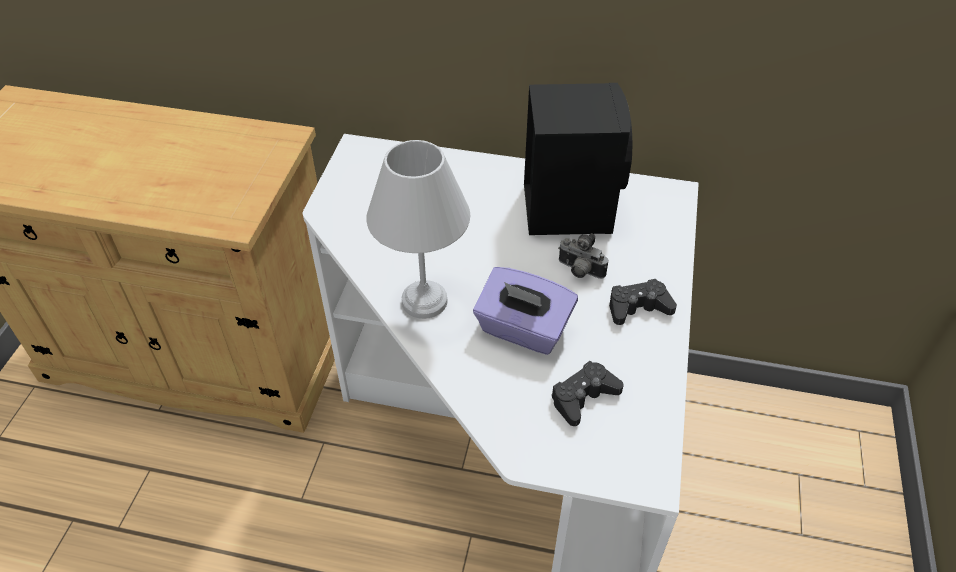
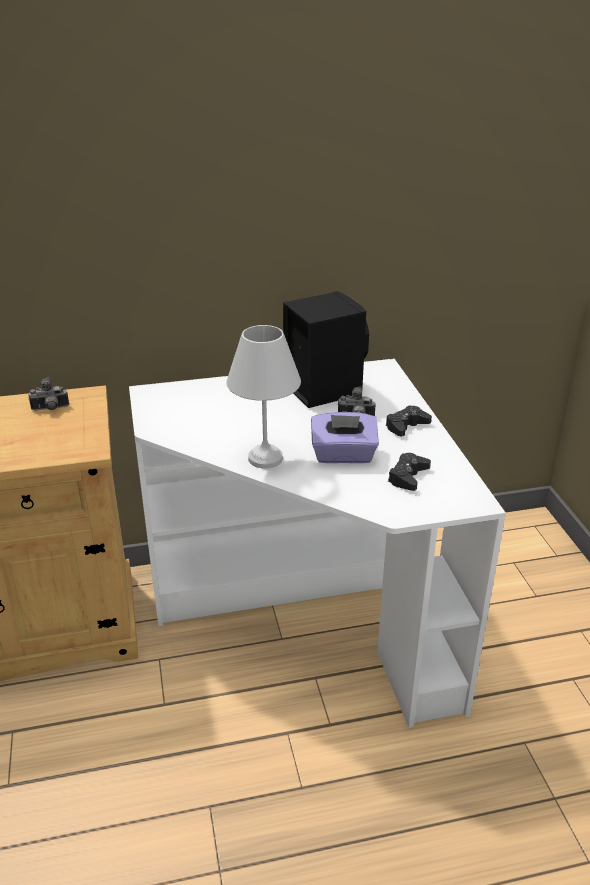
camera: 25 degrees left, 15 degrees down
none -> camera [28,377,69,411]

